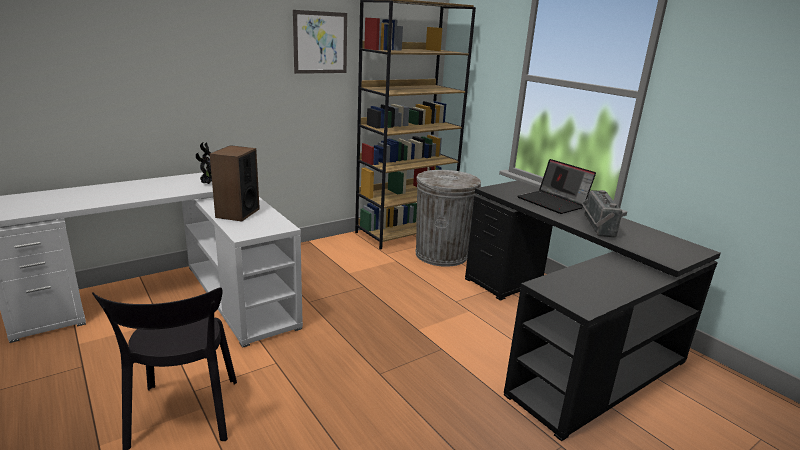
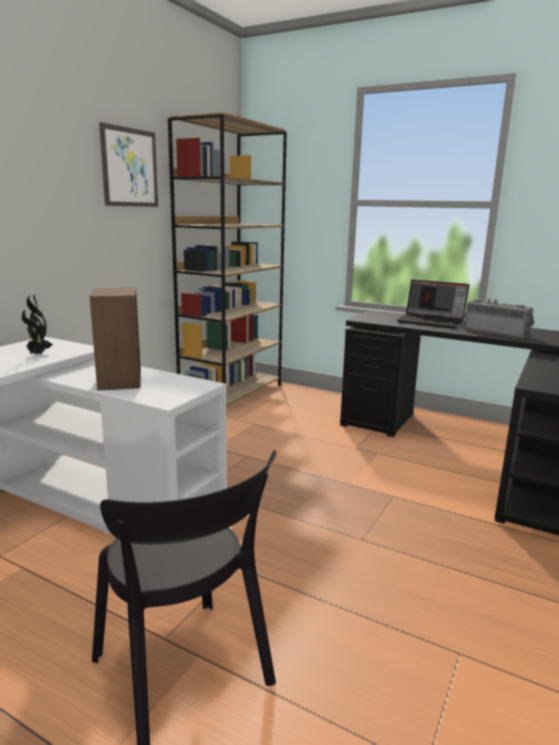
camera: 25 degrees left, 5 degrees down
grey trash can [416,170,481,267] -> none
radio [582,190,622,238] -> radio turned 150 degrees clockwise [464,299,534,339]

